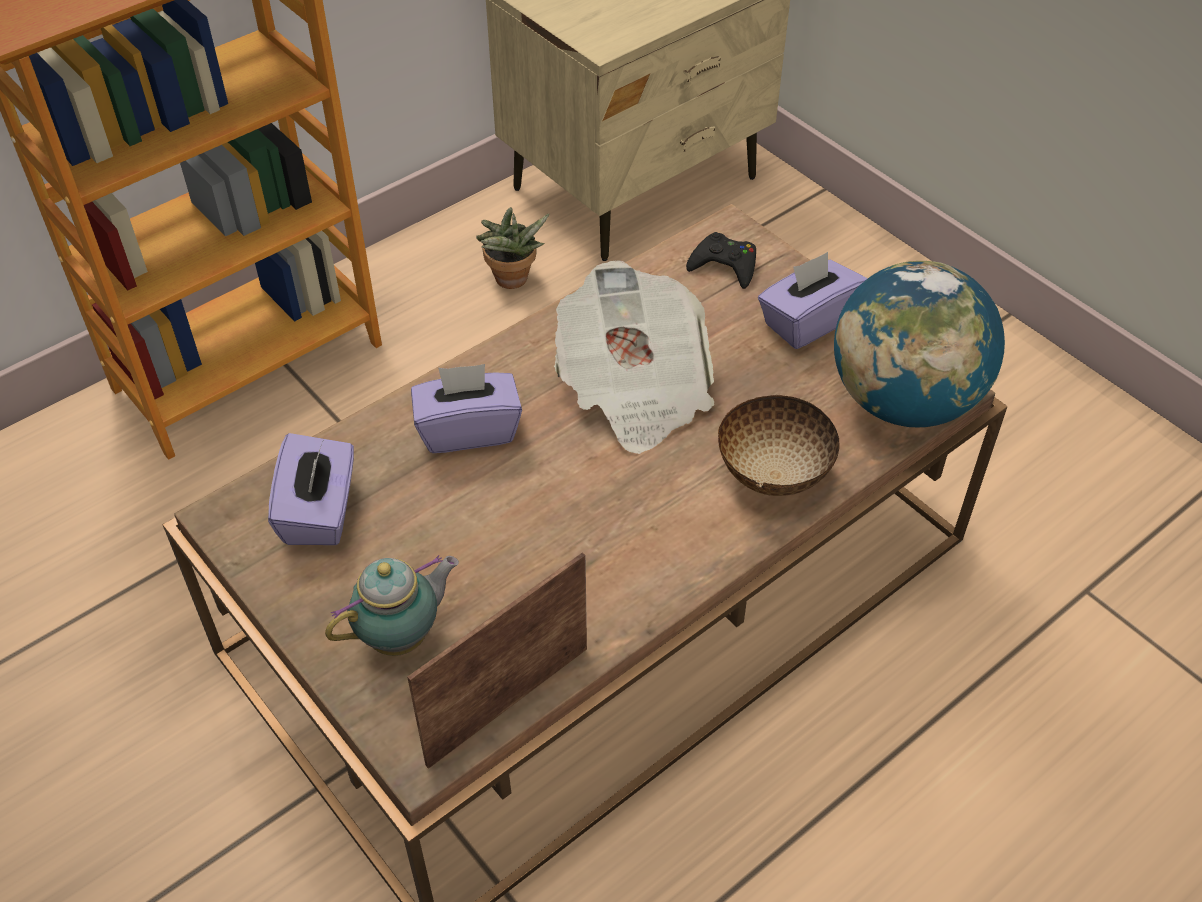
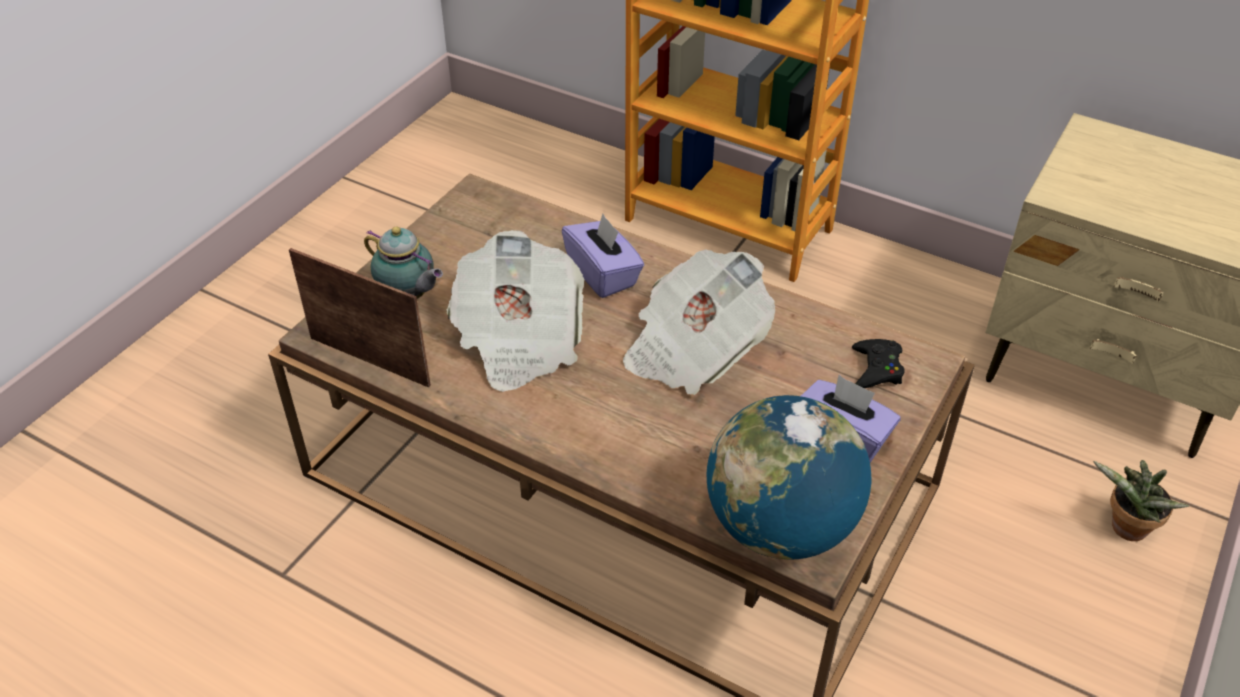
camera: 70 degrees right, 5 degrees down
purple tissue box [268,433,354,545] -> none
potted plant [476,207,549,289] -> potted plant moved to [1093,460,1189,541]
bowl [718,395,840,496] -> none
none -> newspaper [447,230,584,392]

